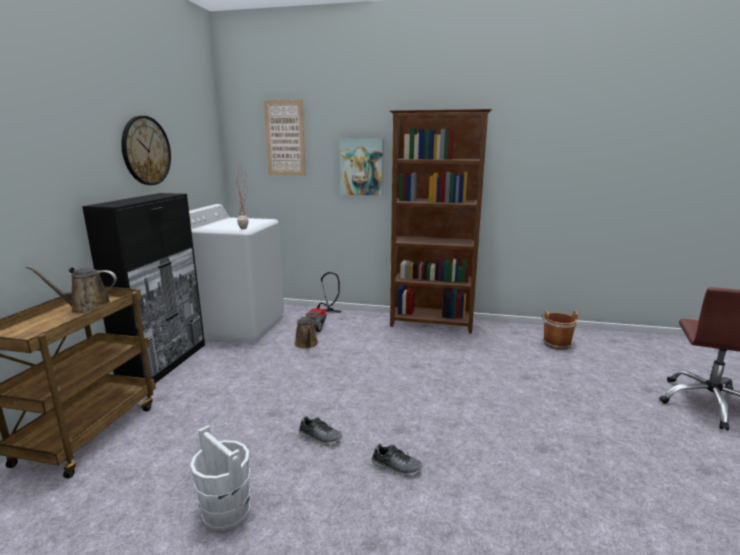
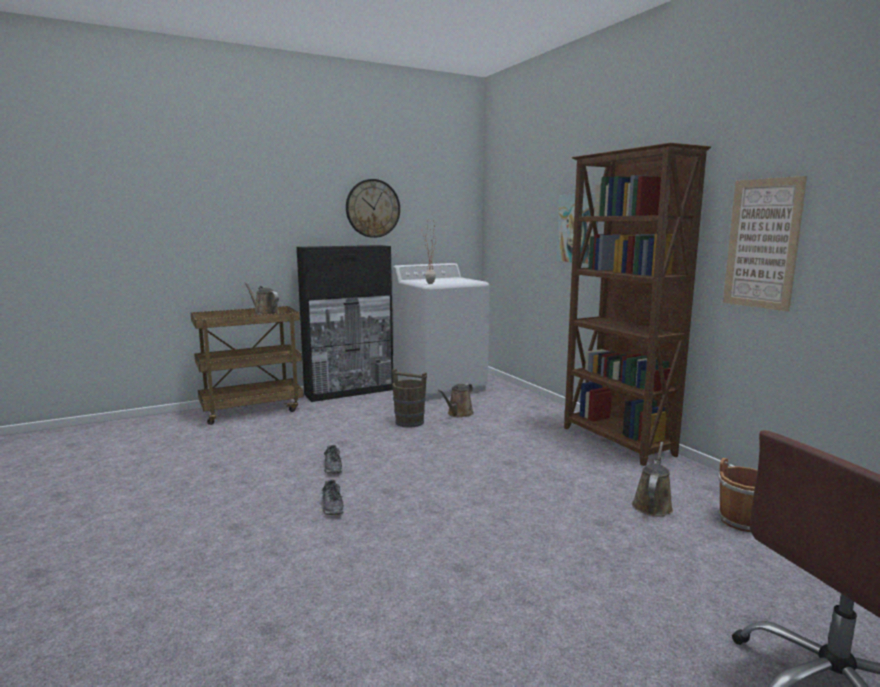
camera: 50 degrees right, 5 degrees down
white bucket [190,425,250,531] -> none
picture [264,99,306,176] -> picture moved to [723,176,807,312]
vacuum cleaner [306,272,342,332] -> none
none -> brown bucket [392,369,427,428]
none -> brown watering can [632,442,673,516]

